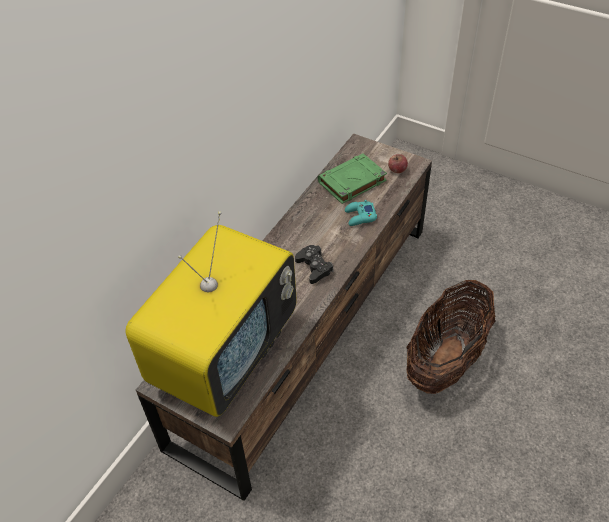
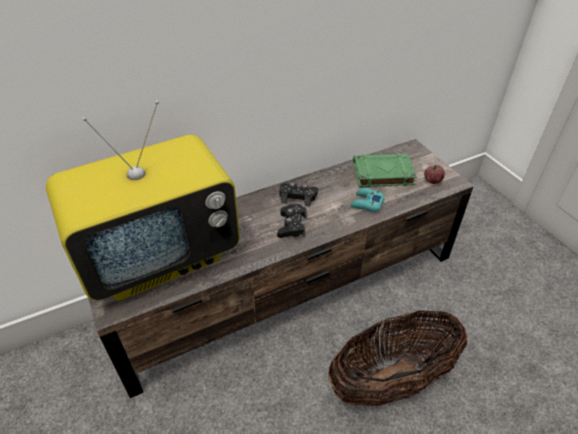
camera: 30 degrees right, 5 degrees down
none -> black game controller [279,182,318,207]

